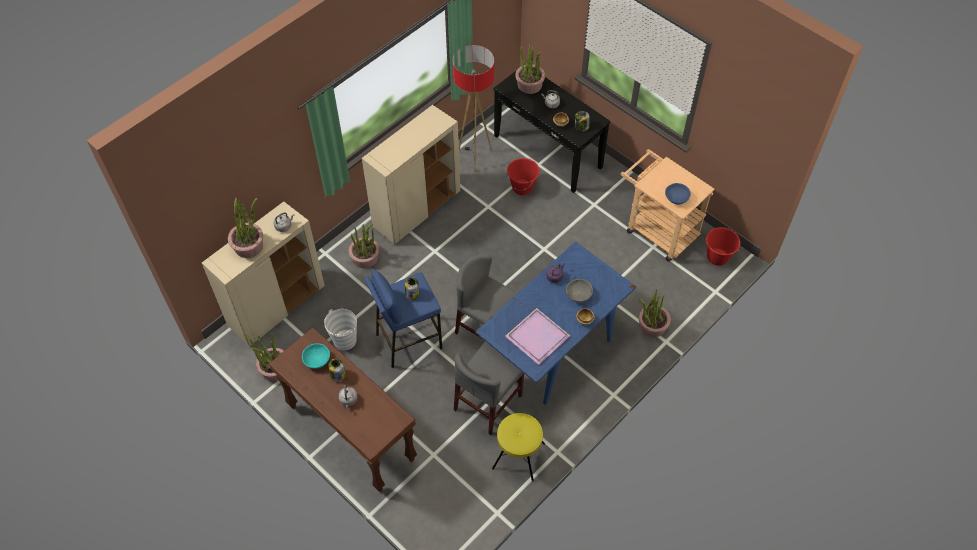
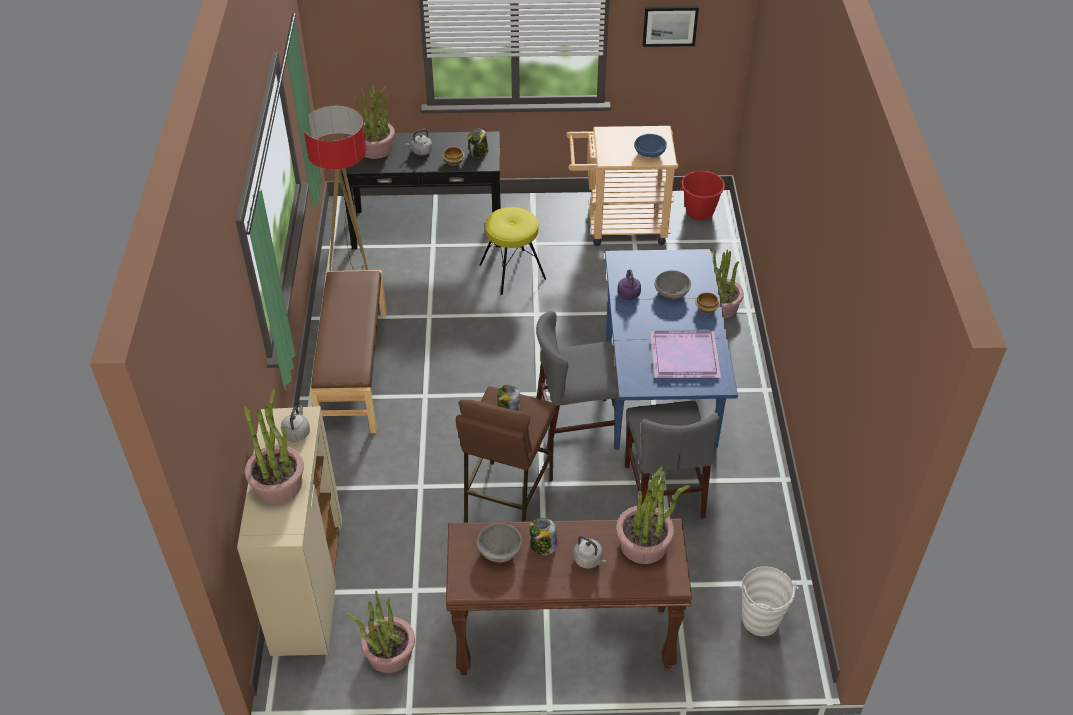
camera: 45 degrees left, 10 degrees down
turquoise bowl [302,343,330,369] -> grey bowl [477,523,522,562]
white bucket [324,309,357,350] -> white bucket moved to [740,566,799,636]
potted plant [349,224,379,268] -> potted plant moved to [616,466,690,564]
beige cabinet [362,105,460,244] -> brown bench [310,270,387,433]
blue stool [364,269,442,368] -> brown stool [456,386,556,523]
yellow stool [492,413,545,481] -> yellow stool moved to [479,207,546,295]
red bucket [507,158,540,195] -> none
none -> picture [643,6,699,47]

